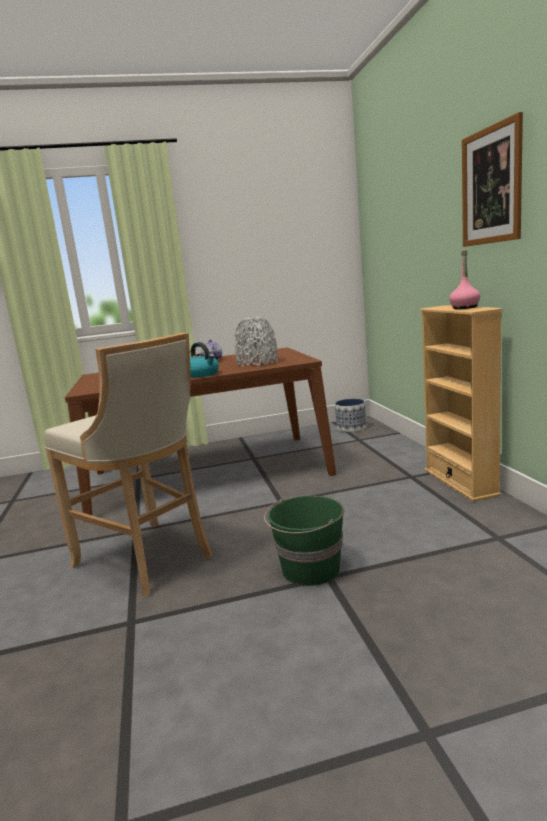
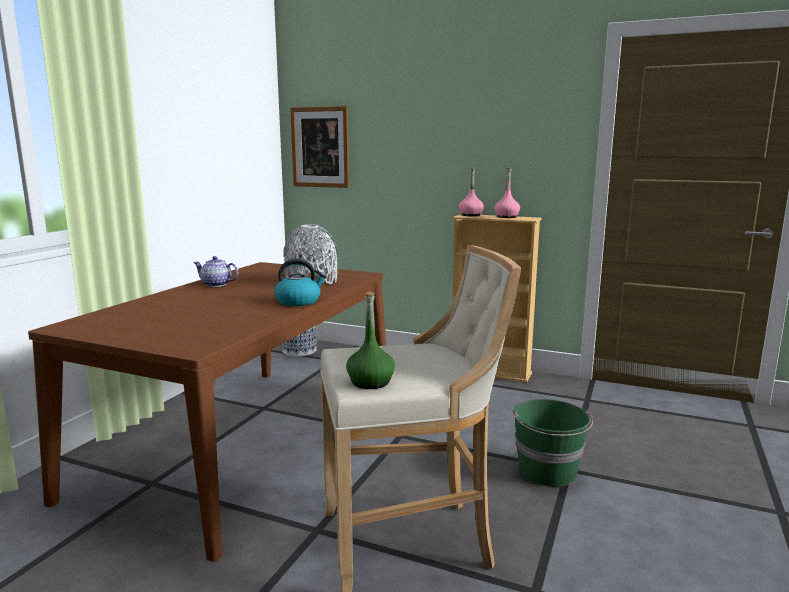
camera: 55 degrees left, 0 degrees up
picture [462,112,523,247] -> picture moved to [290,106,349,188]
none -> green bottle [346,292,395,389]
none -> pink bottle [459,167,484,216]

